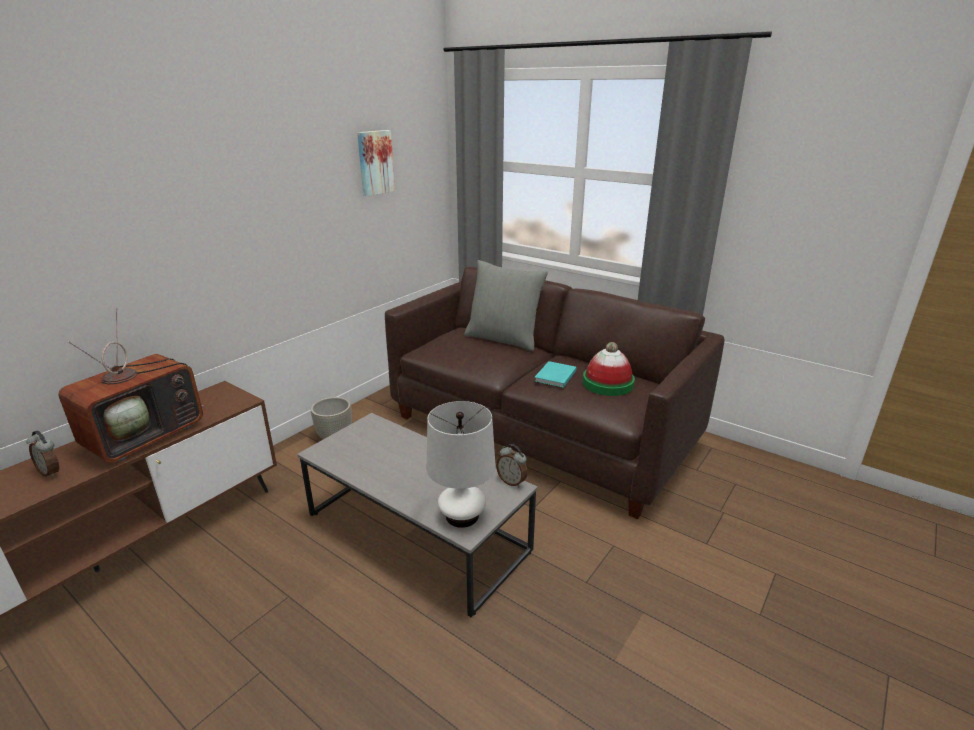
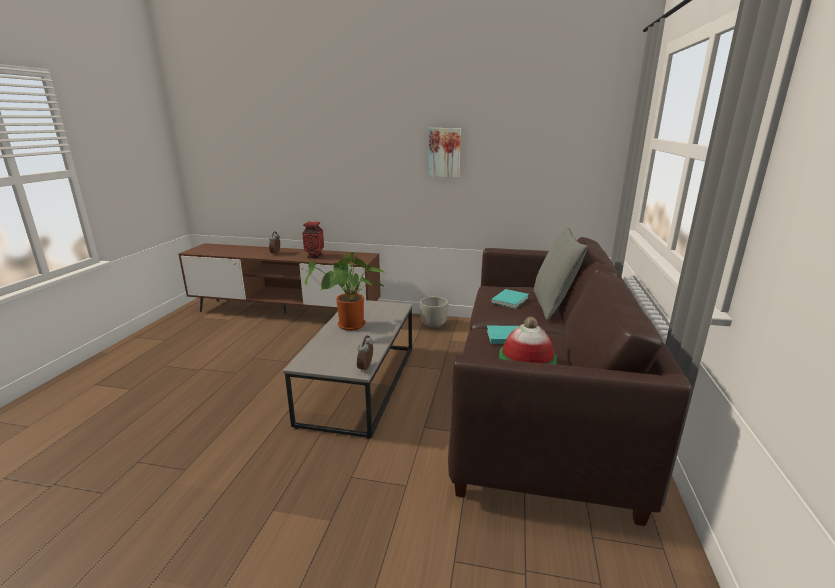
camera: 65 degrees right, 5 degrees down
television [58,308,203,462] -> vase [302,222,324,259]
picture [357,130,395,196] -> picture moved to [429,128,461,177]
white table lamp [427,401,496,528] -> none
none -> potted plant [305,252,386,331]
none -> turquoise book [491,289,529,309]

